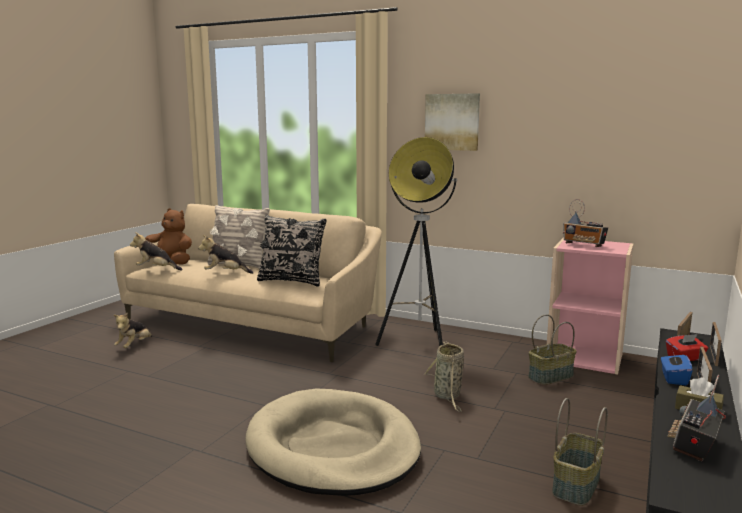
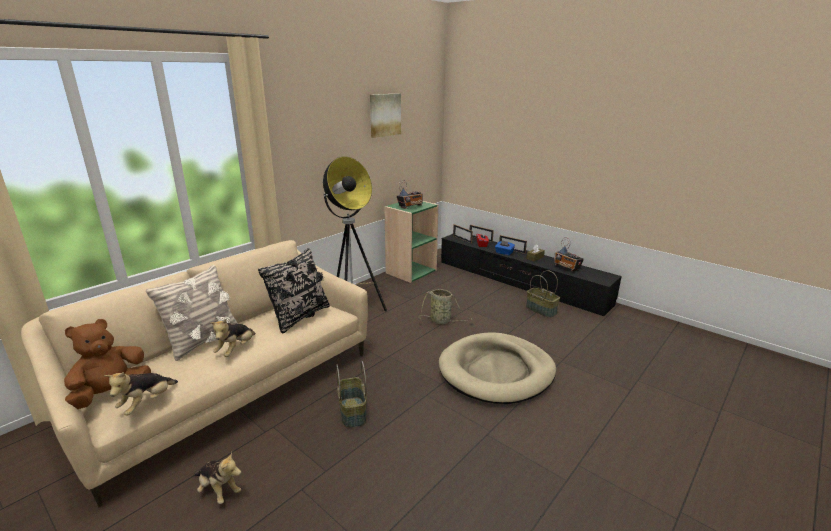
camera: 75 degrees left, 10 degrees up
picture [425,93,480,151] -> picture moved to [370,93,401,138]
basket [528,314,577,385] -> basket moved to [336,361,367,428]
pink bookcase [547,238,633,375] -> green bookcase [384,201,438,283]

